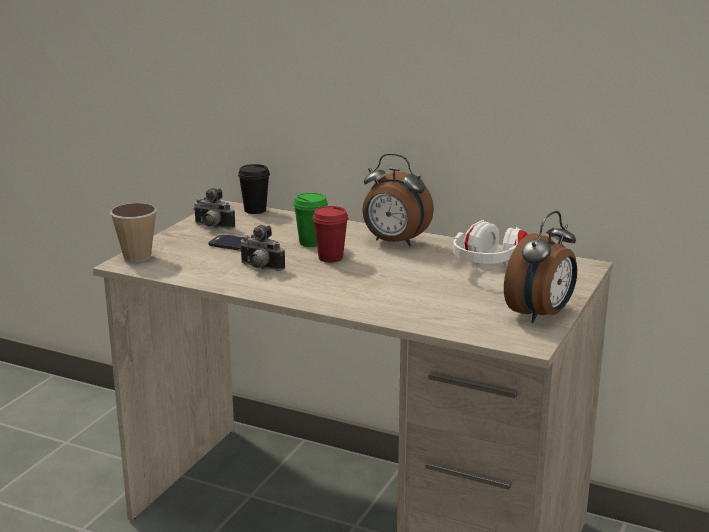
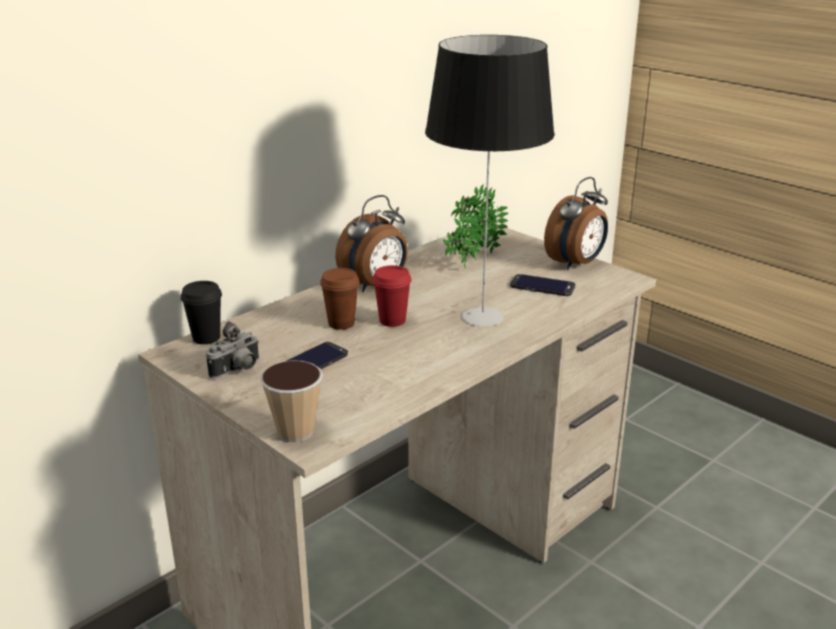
camera: 70 degrees left, 5 degrees up
camera [239,225,285,271] -> none
green cup [293,193,328,247] -> brown cup [320,268,360,330]
white headphones [453,220,528,266] -> potted plant [443,184,508,268]
alarm clock [504,211,577,323] -> alarm clock turned 75 degrees clockwise [544,177,608,270]
none -> table lamp [425,35,555,326]
none -> phone [510,274,576,296]

